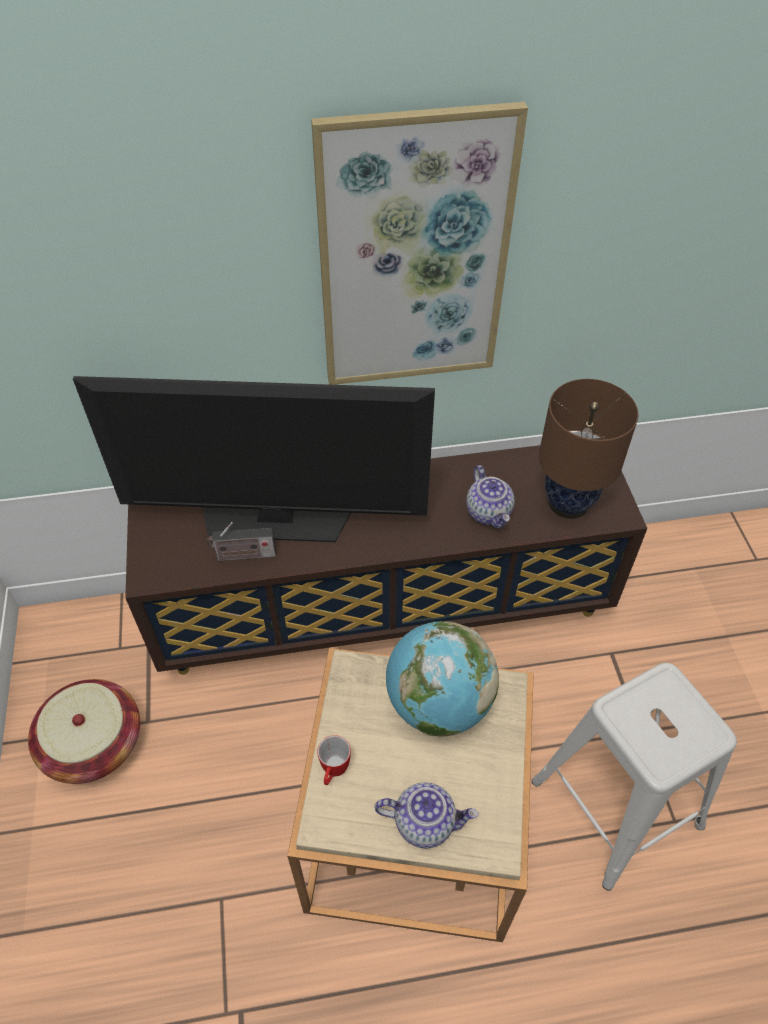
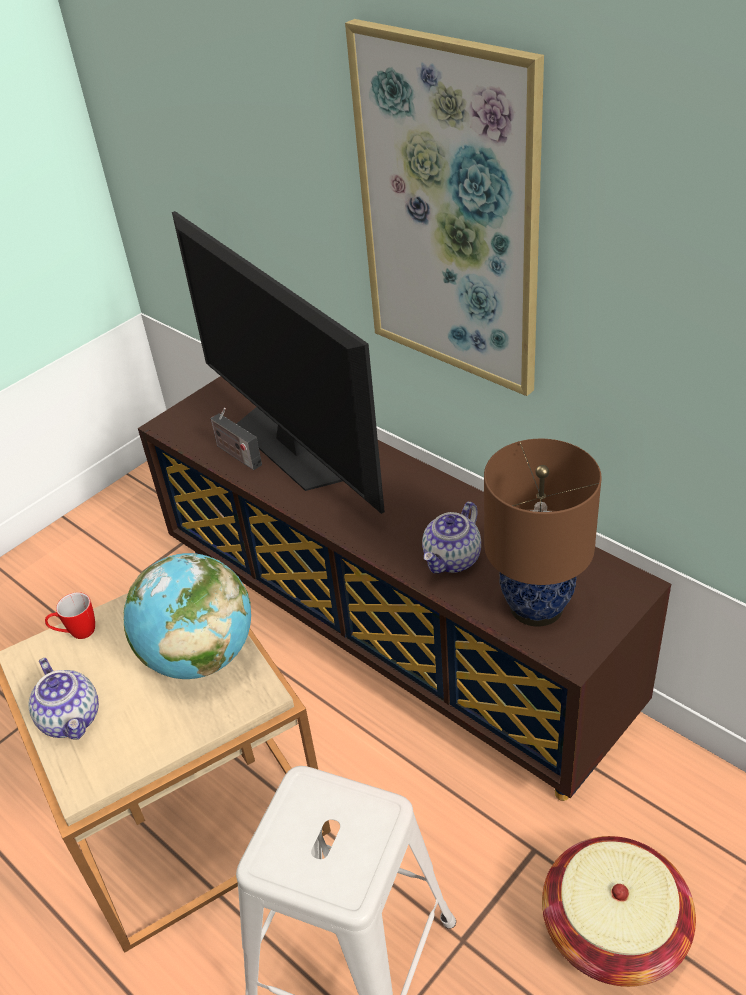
camera: 55 degrees right, 10 degrees down
basket [28,679,140,784] -> basket moved to [542,836,696,987]

